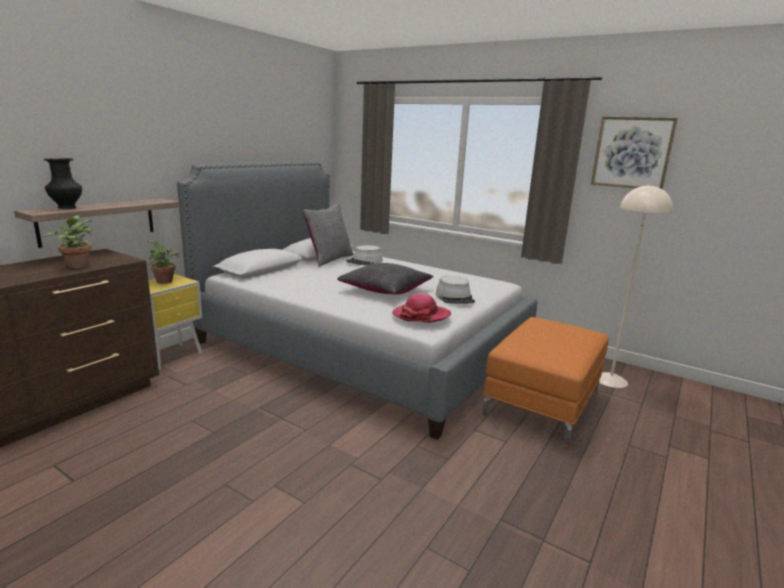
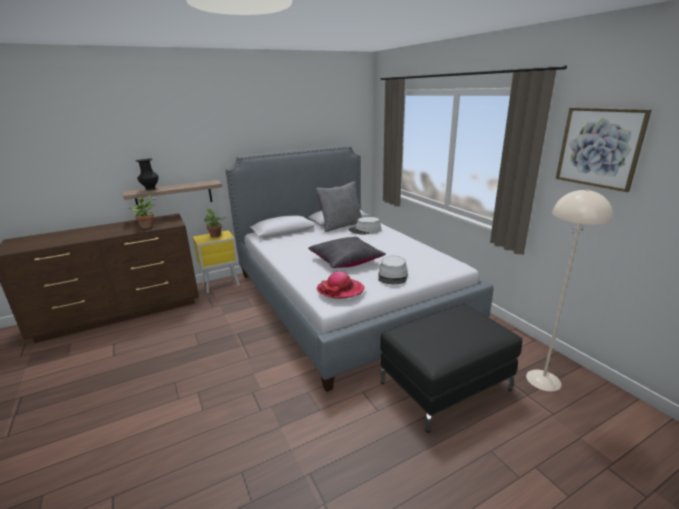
camera: 30 degrees right, 5 degrees up
orange ottoman [482,317,609,447] -> black ottoman [380,304,522,433]

